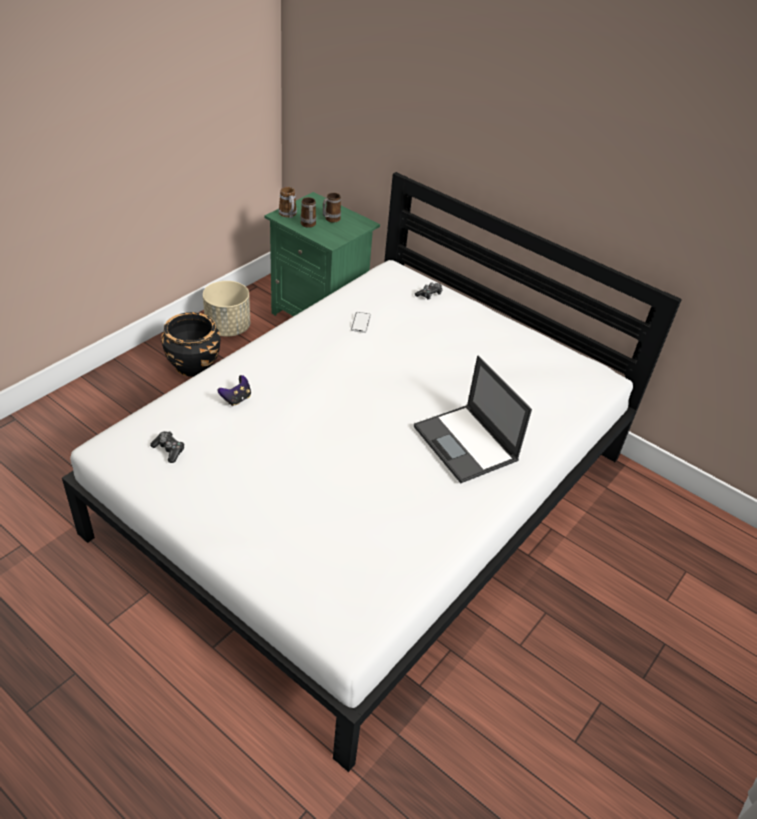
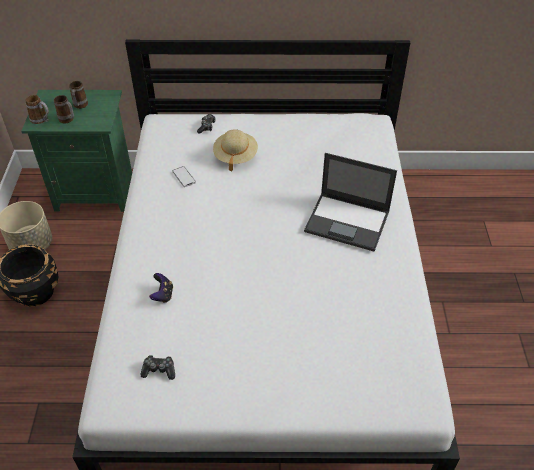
camera: 35 degrees left, 5 degrees up
none -> beige hat [213,129,258,171]

